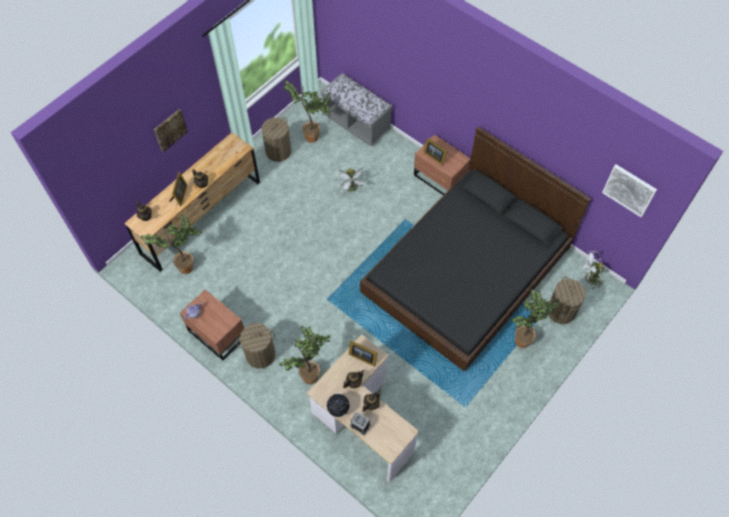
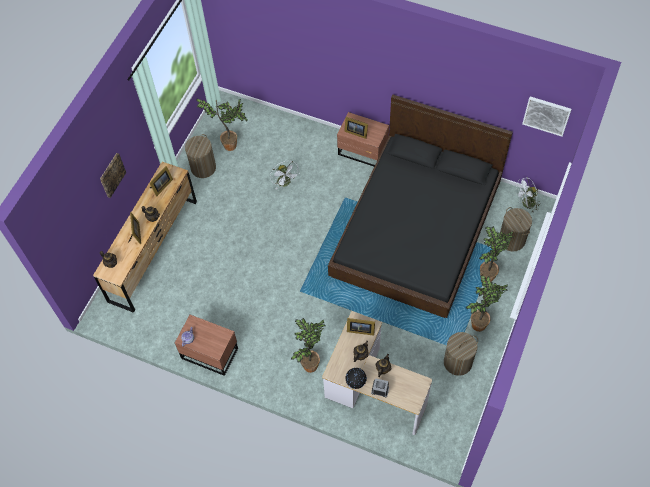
camera: 15 degrees left, 0 degrees up
potted plant [140,215,202,274] -> potted plant moved to [465,275,508,332]
laundry basket [237,323,275,369] -> laundry basket moved to [444,332,478,376]
grey bench [321,73,393,147] -> none
none -> picture frame [150,166,173,197]

